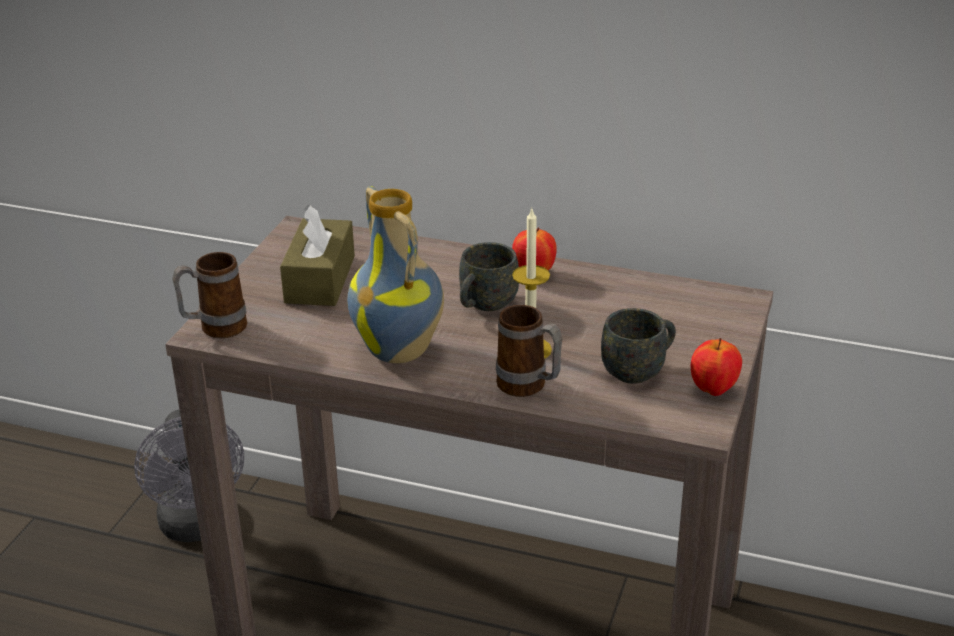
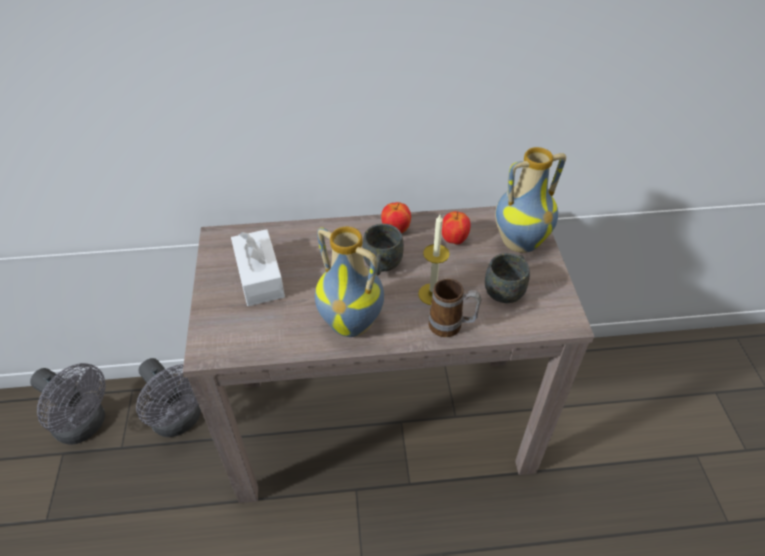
camera: 25 degrees left, 15 degrees up
mug [173,252,247,338] -> none
brown tissue box [280,204,355,306] -> white tissue box [231,229,285,306]
apple [691,338,742,396] -> apple moved to [442,211,470,244]
none -> grey fan [30,363,106,445]
none -> vase [495,147,566,253]

